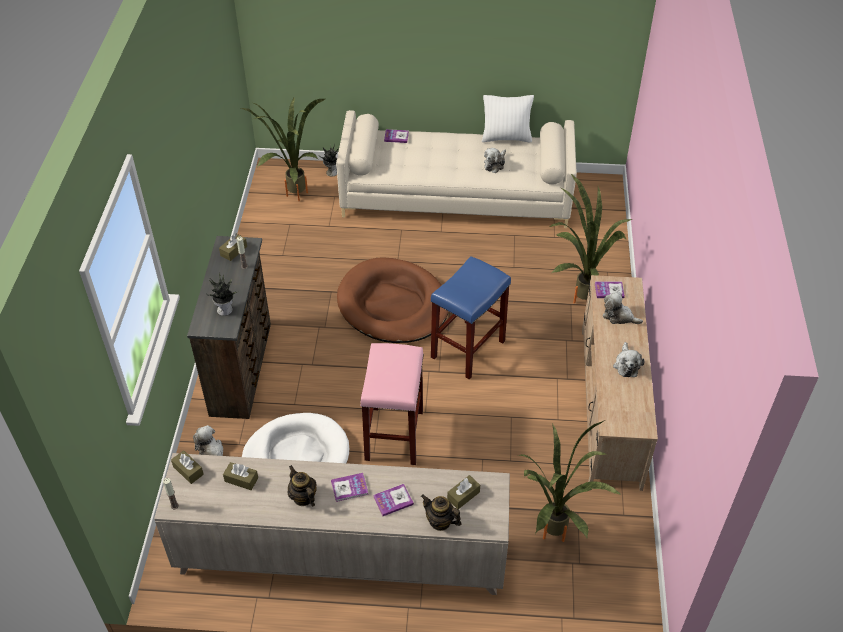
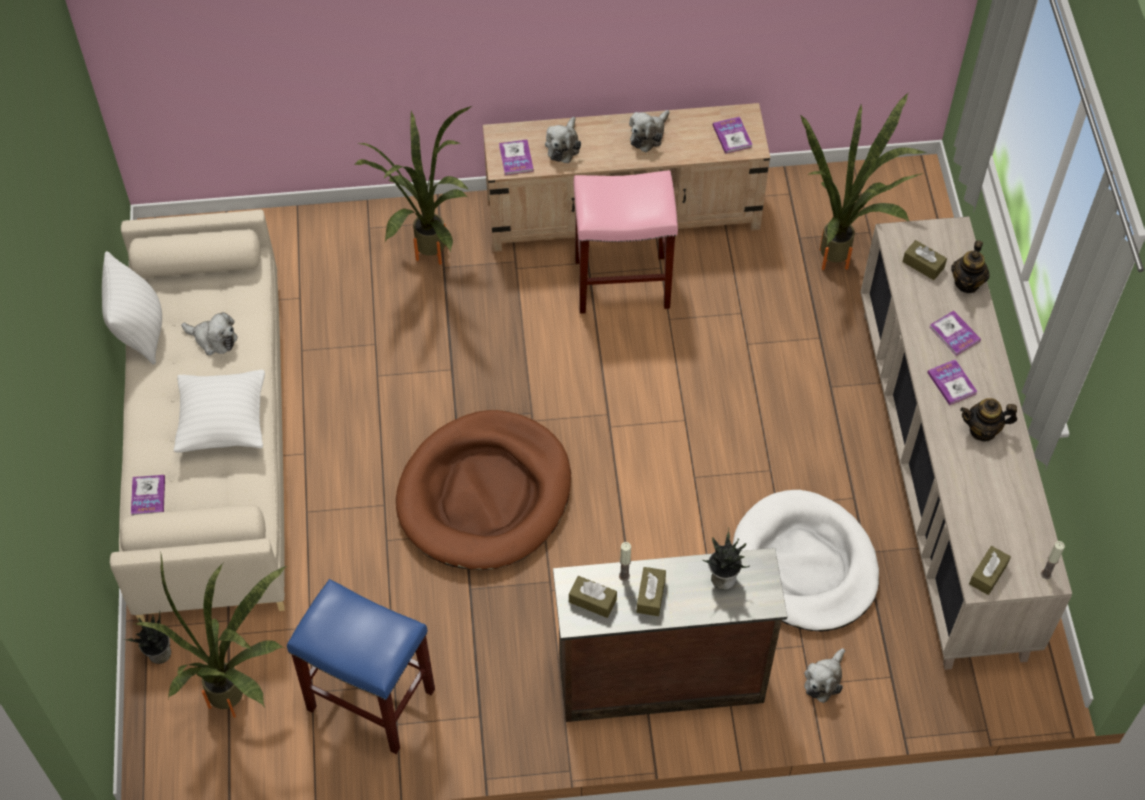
camera: 100 degrees left, 10 degrees up
brown tissue box [223,462,258,490] -> brown tissue box moved to [636,567,666,616]
teapot [288,465,317,506] -> teapot turned 45 degrees clockwise [960,398,1017,442]
pink stool [360,343,424,465] -> pink stool moved to [573,170,678,314]
blue stool [431,256,511,380] -> blue stool moved to [287,579,435,754]
plush toy [613,342,645,377] -> plush toy turned 135 degrees clockwise [629,110,669,152]
none -> white pillow [174,369,265,453]
none -> book [713,117,753,154]

